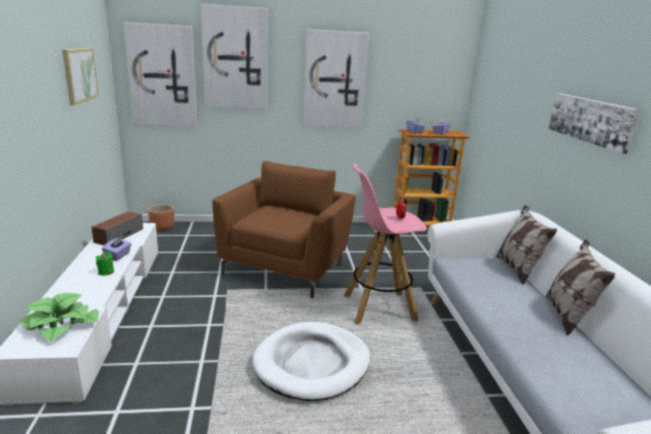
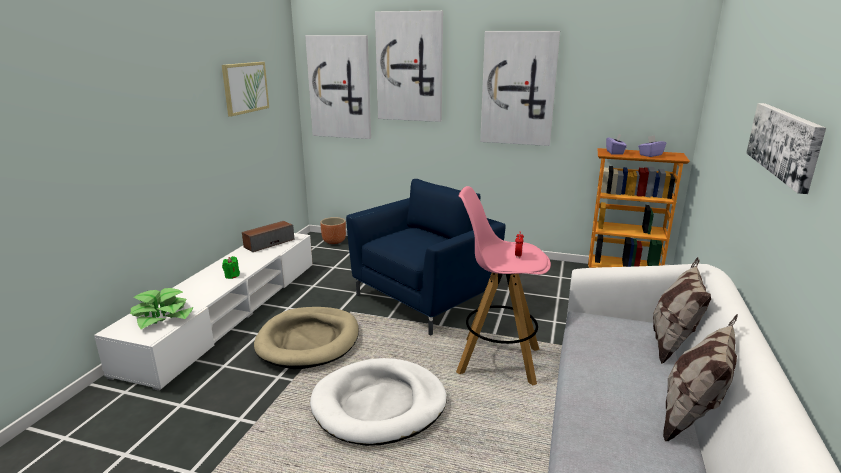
camera: 25 degrees right, 0 degrees up
purple tissue box [102,237,131,261] -> none
brown armchair [212,161,355,298] -> blue armchair [346,179,506,335]
none -> beige dog bed [254,307,359,369]

